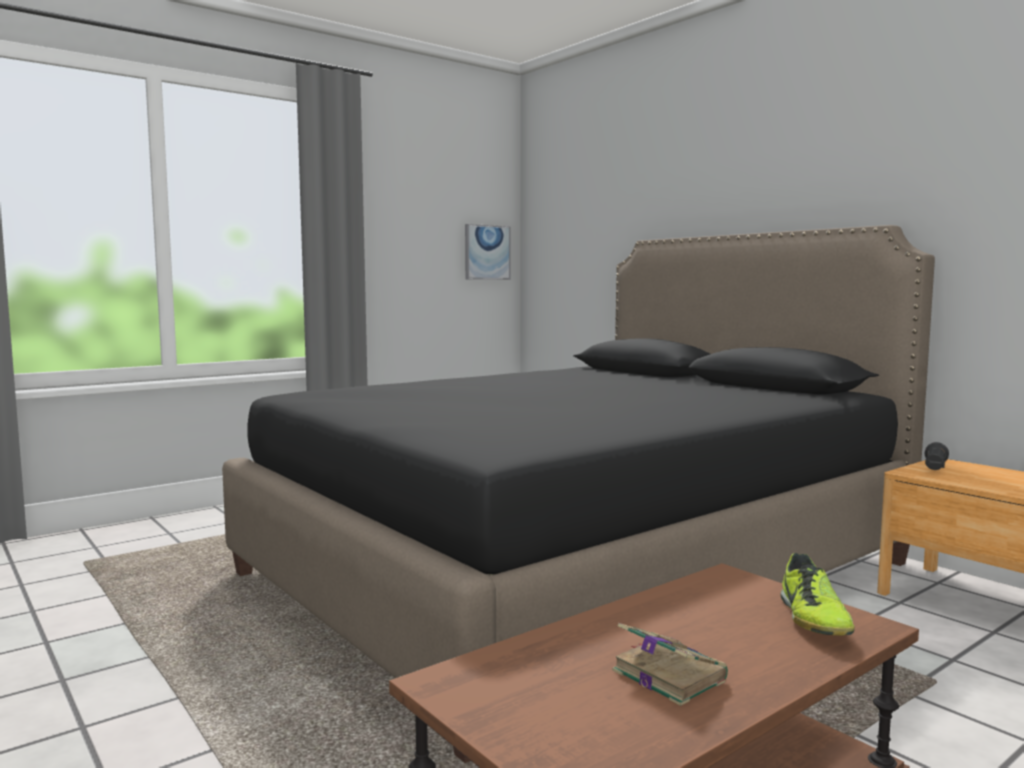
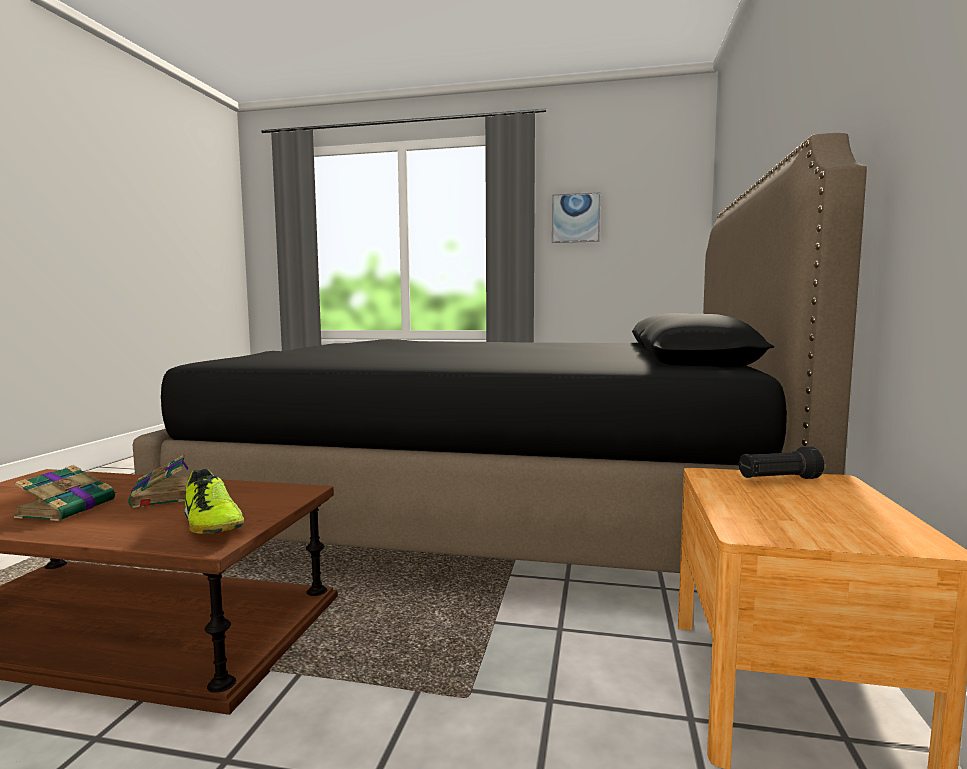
camera: 50 degrees right, 0 degrees up
picture [465,224,510,280] -> picture moved to [552,192,600,243]
shoe [780,553,855,635] -> shoe turned 90 degrees counterclockwise [184,469,244,534]
none -> book [128,455,189,508]

